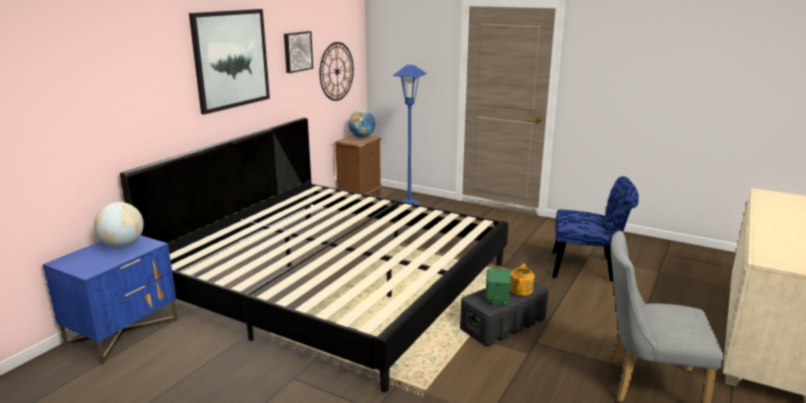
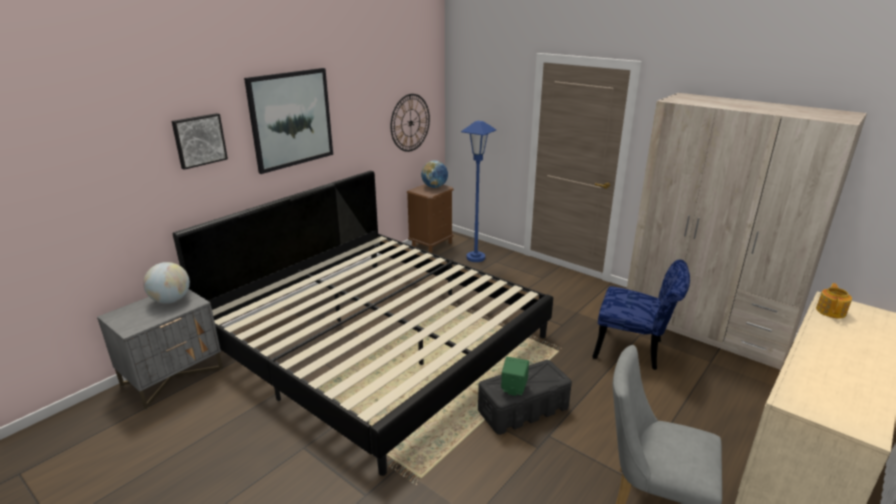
camera: 10 degrees right, 5 degrees up
blue nightstand [43,235,178,364] -> grey nightstand [97,289,223,410]
picture [284,31,313,73] -> picture moved to [171,113,228,170]
teapot [510,264,534,296] -> teapot moved to [816,283,852,318]
none -> beige wardrobe [627,93,867,370]

